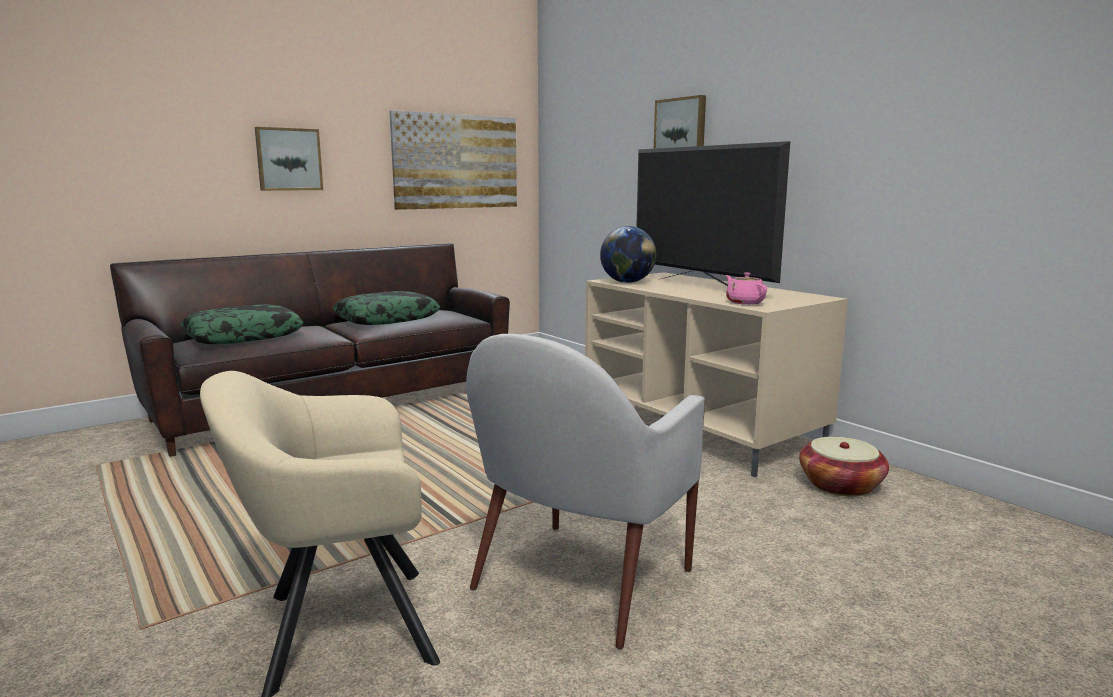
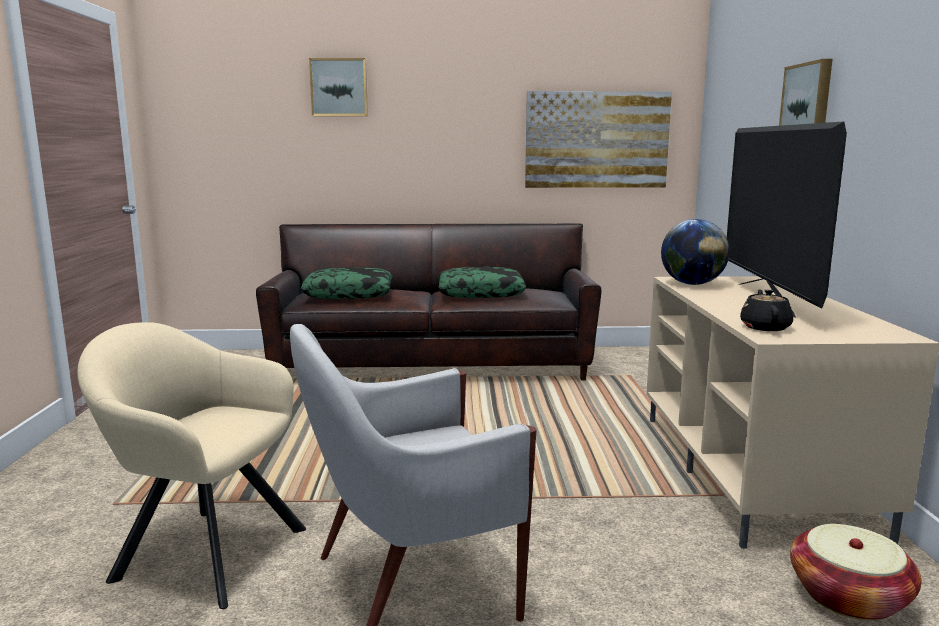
camera: 35 degrees right, 0 degrees up
picture [255,127,323,191] -> picture moved to [309,58,368,116]
pink teapot [725,272,767,305] -> black teapot [740,289,793,331]

